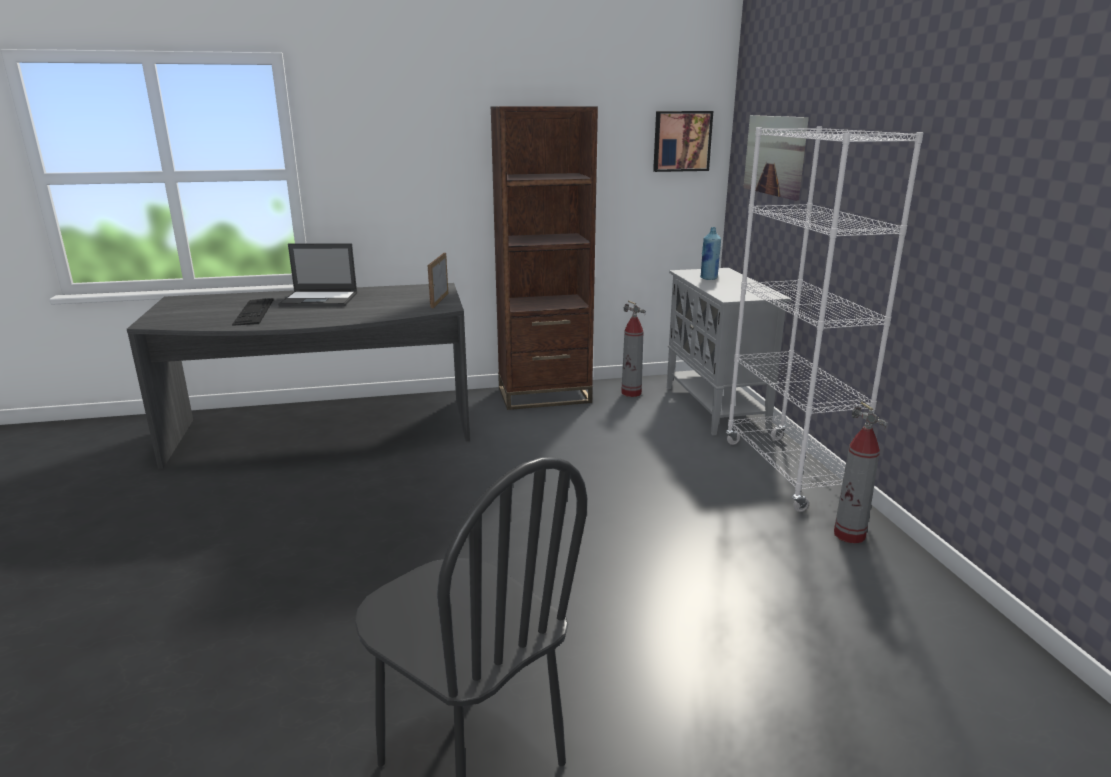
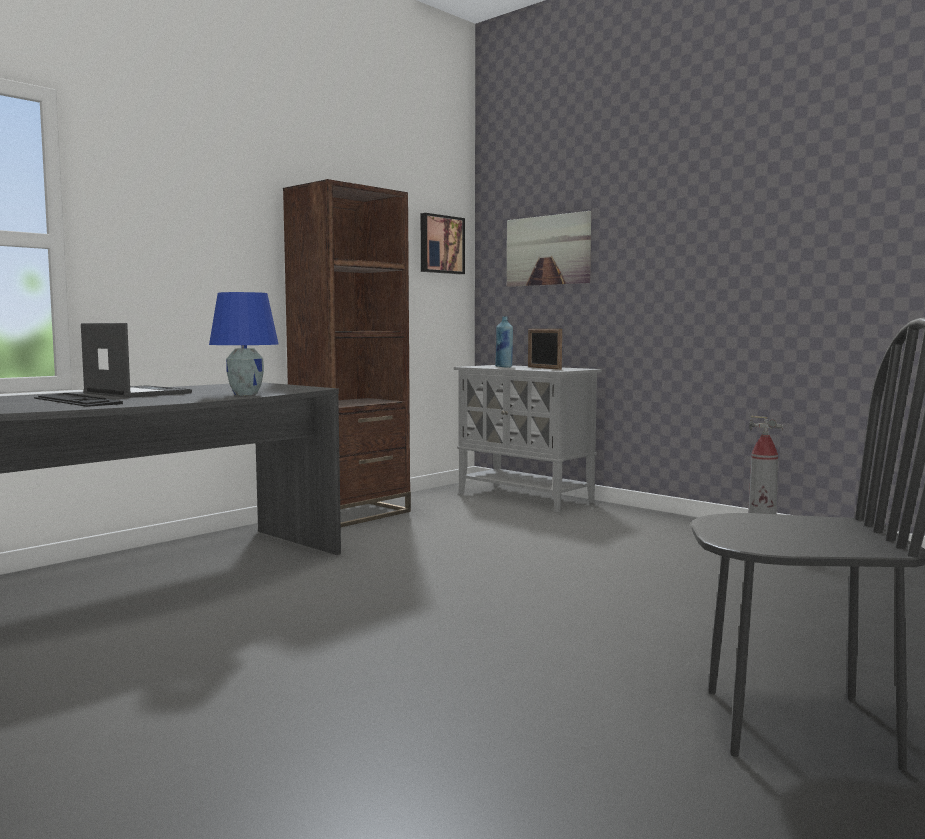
camera: 35 degrees left, 15 degrees down
laptop [278,243,357,307] -> laptop turned 105 degrees counterclockwise [81,323,192,398]
picture frame [428,253,448,308] -> picture frame moved to [528,329,562,370]
fire extinguisher [621,301,646,397] -> none
white bookcase [726,127,924,512] -> none
none -> blue table lamp [209,292,279,395]

